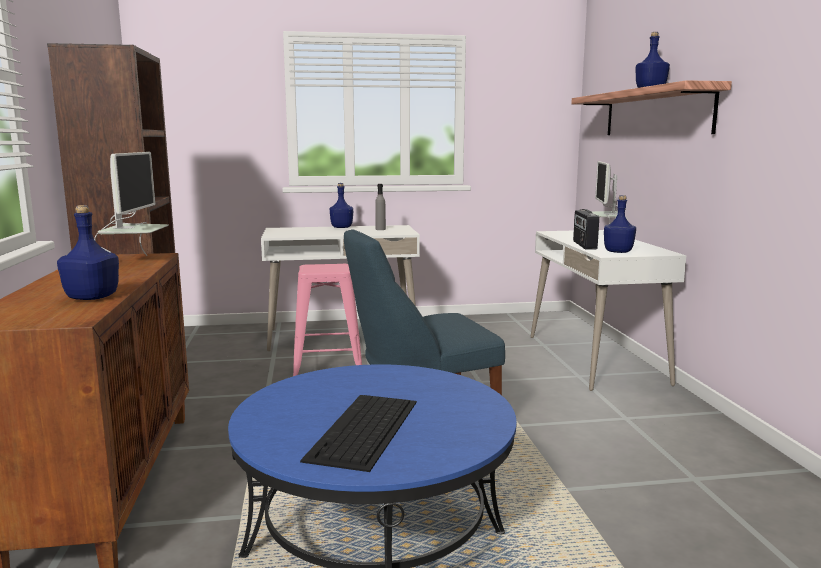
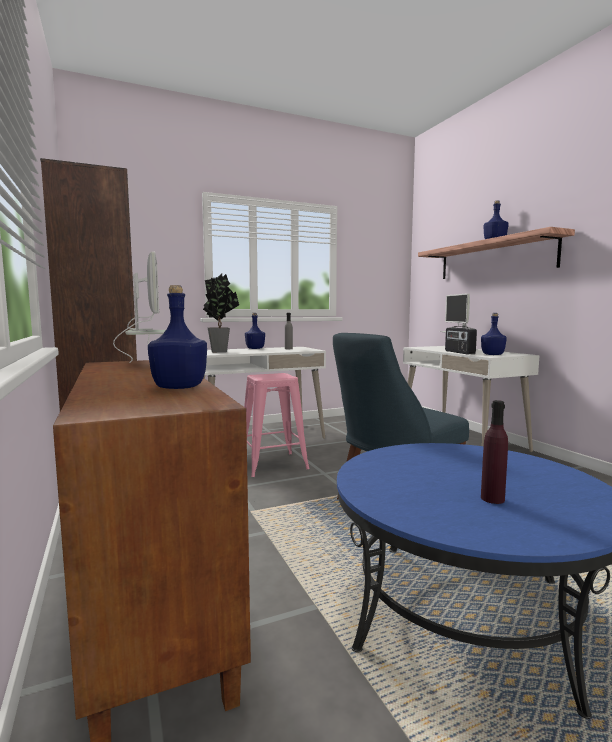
camera: 15 degrees left, 5 degrees down
keyboard [300,395,417,472] -> purple bottle [481,400,508,504]
none -> potted plant [203,273,239,353]

